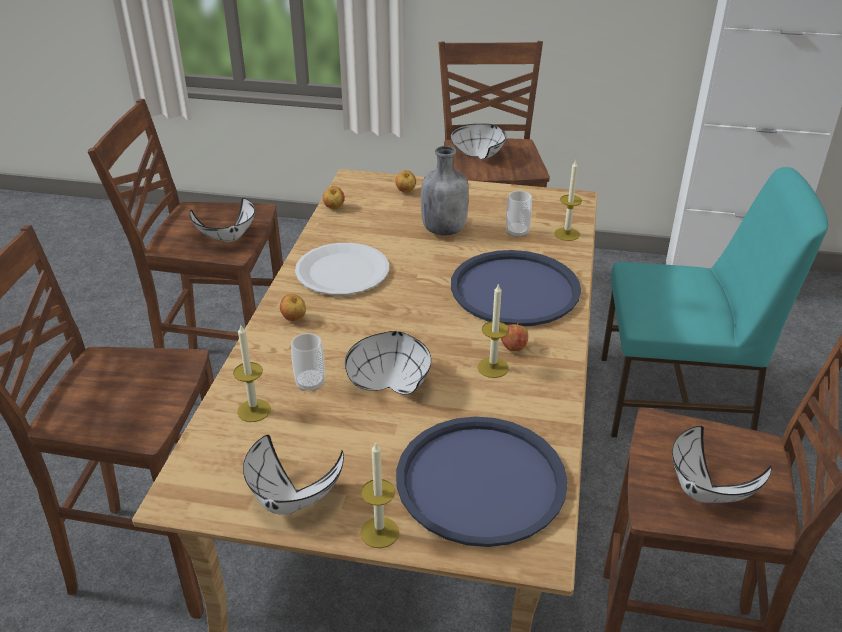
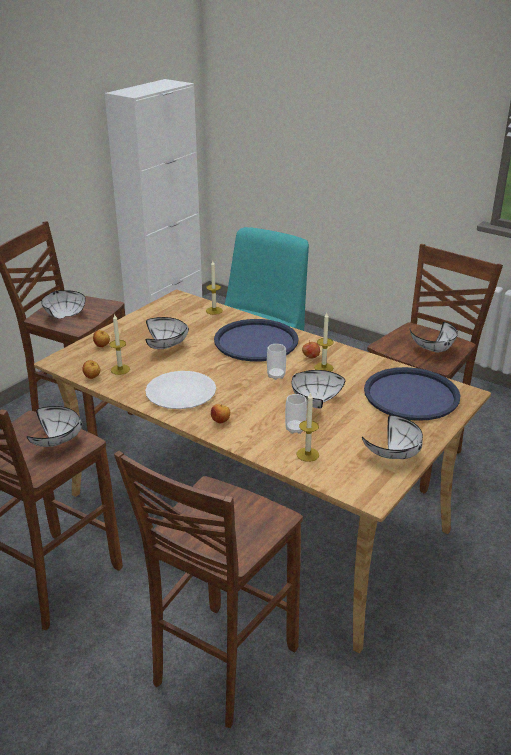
camera: 65 degrees left, 5 degrees down
candle [360,443,399,548] -> candle moved to [109,313,130,375]
grey bottle [421,146,469,236] -> white bowl [145,317,189,349]
cup [506,191,532,238] -> cup moved to [267,344,286,380]

